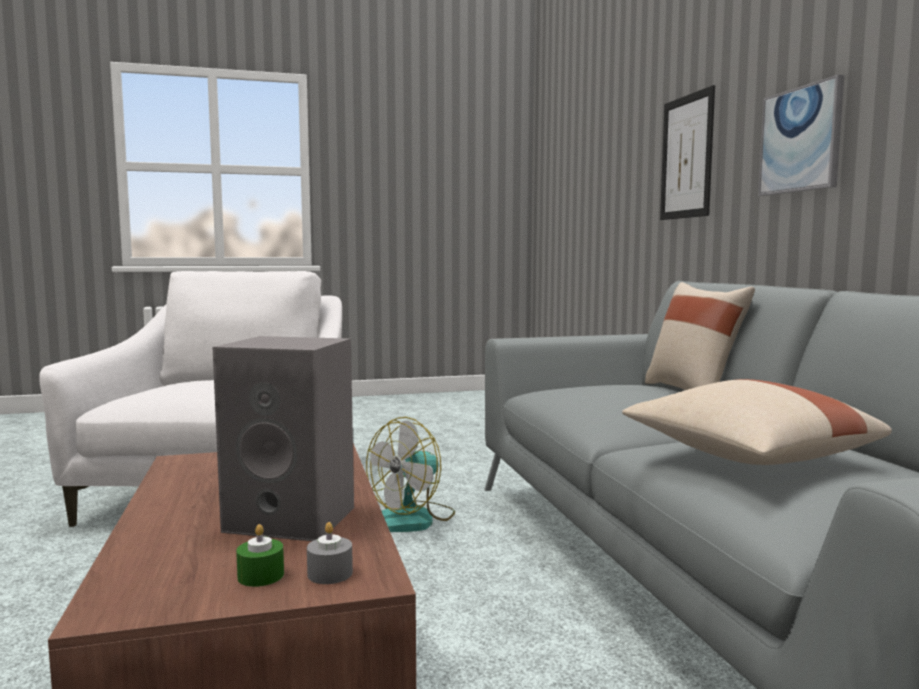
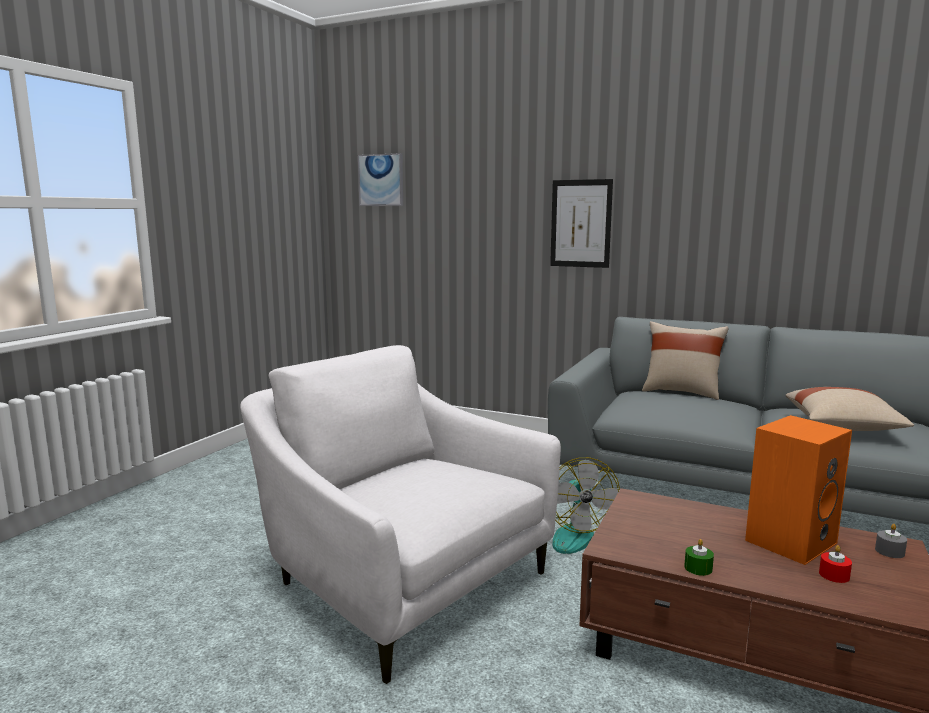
camera: 50 degrees left, 5 degrees up
grey speaker [213,336,354,541] -> orange speaker [745,415,852,565]
green candle [236,524,284,587] -> green candle moved to [684,539,714,576]
picture [758,75,844,196] -> picture moved to [358,153,403,206]
none -> red candle [819,545,852,583]

